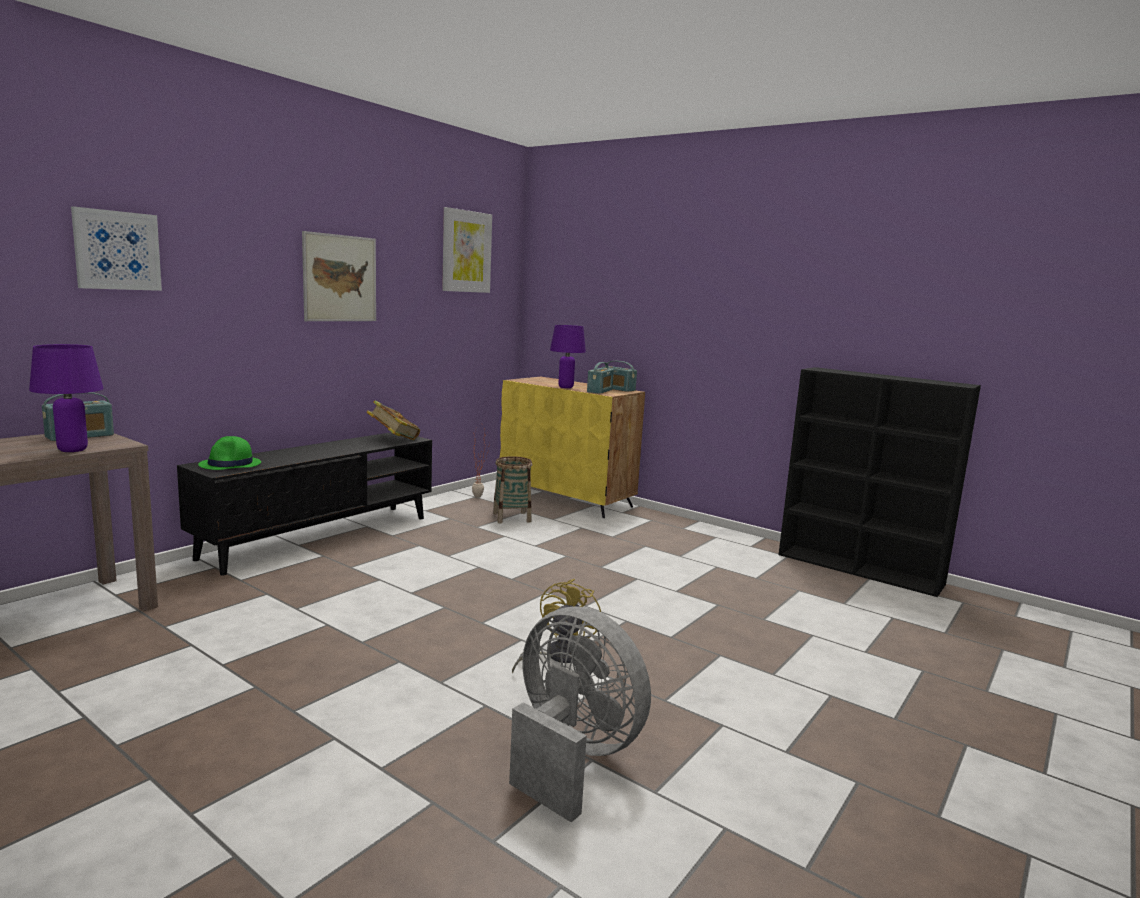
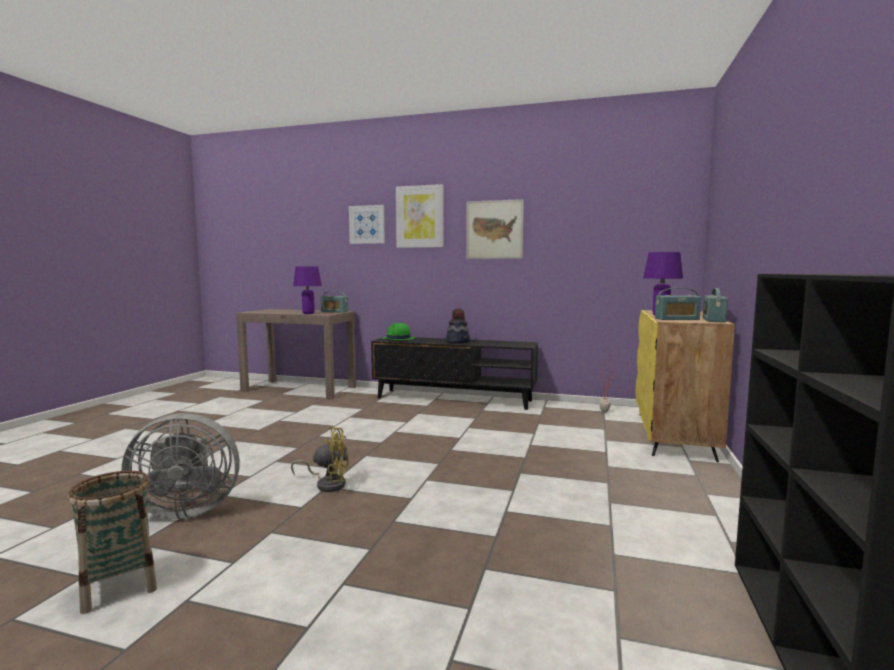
camera: 70 degrees right, 5 degrees down
book [366,400,420,440] -> none
picture [442,207,492,293] -> picture moved to [396,184,444,248]
basket [493,456,532,523] -> basket moved to [67,471,157,614]
grey fan [509,606,651,822] -> grey fan turned 60 degrees clockwise [122,413,240,519]
none -> hat [446,308,470,344]

